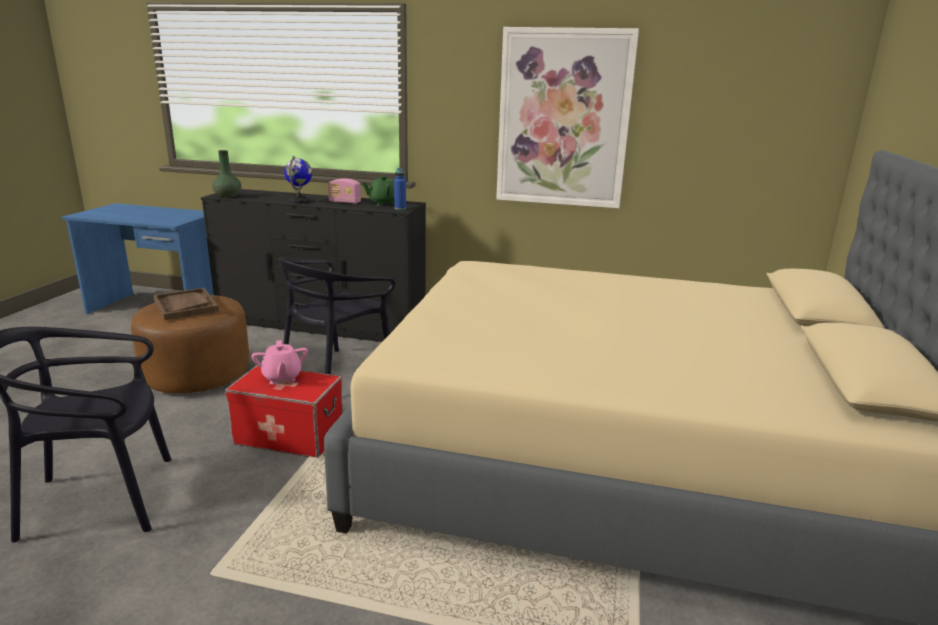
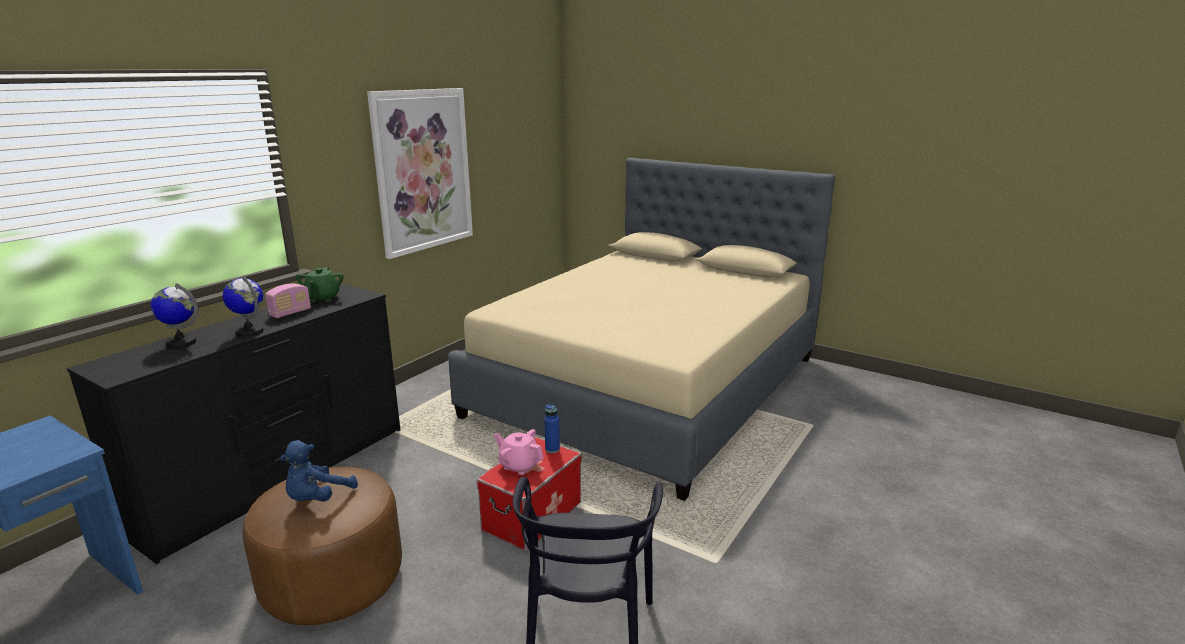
camera: 70 degrees left, 0 degrees up
brown tray [153,288,219,320] -> blue plush toy [280,440,358,502]
green vase [212,150,242,198] -> none
pink teapot [251,340,308,384] -> pink teapot turned 150 degrees counterclockwise [494,429,544,475]
black chair [278,258,395,374] -> none
blue bottle [394,168,406,210] -> blue bottle moved to [544,405,560,453]
none -> globe [150,283,198,349]

